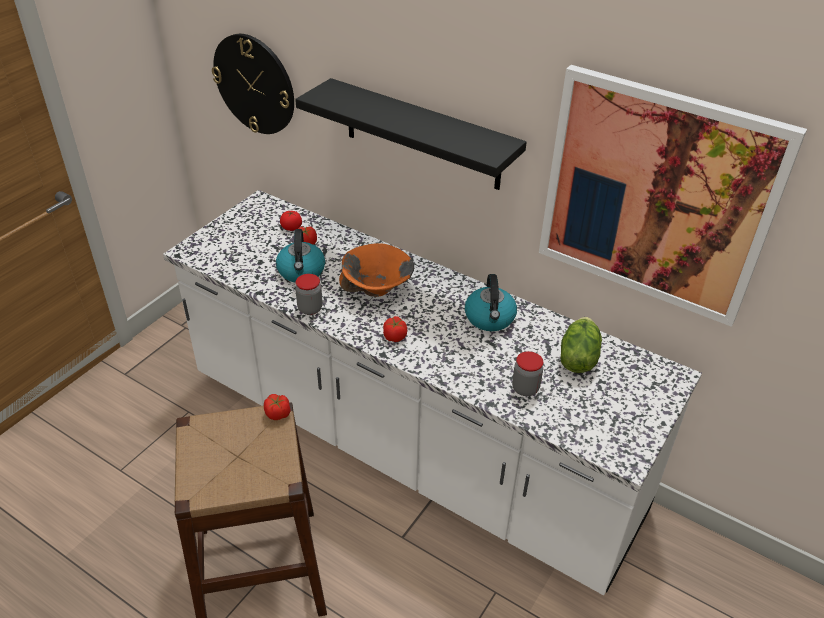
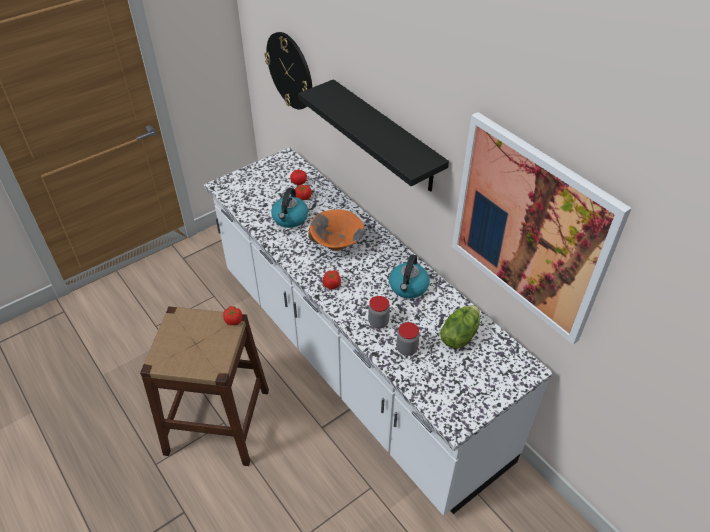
camera: 20 degrees right, 5 degrees up
jar [295,274,323,315] -> jar moved to [368,296,390,329]

